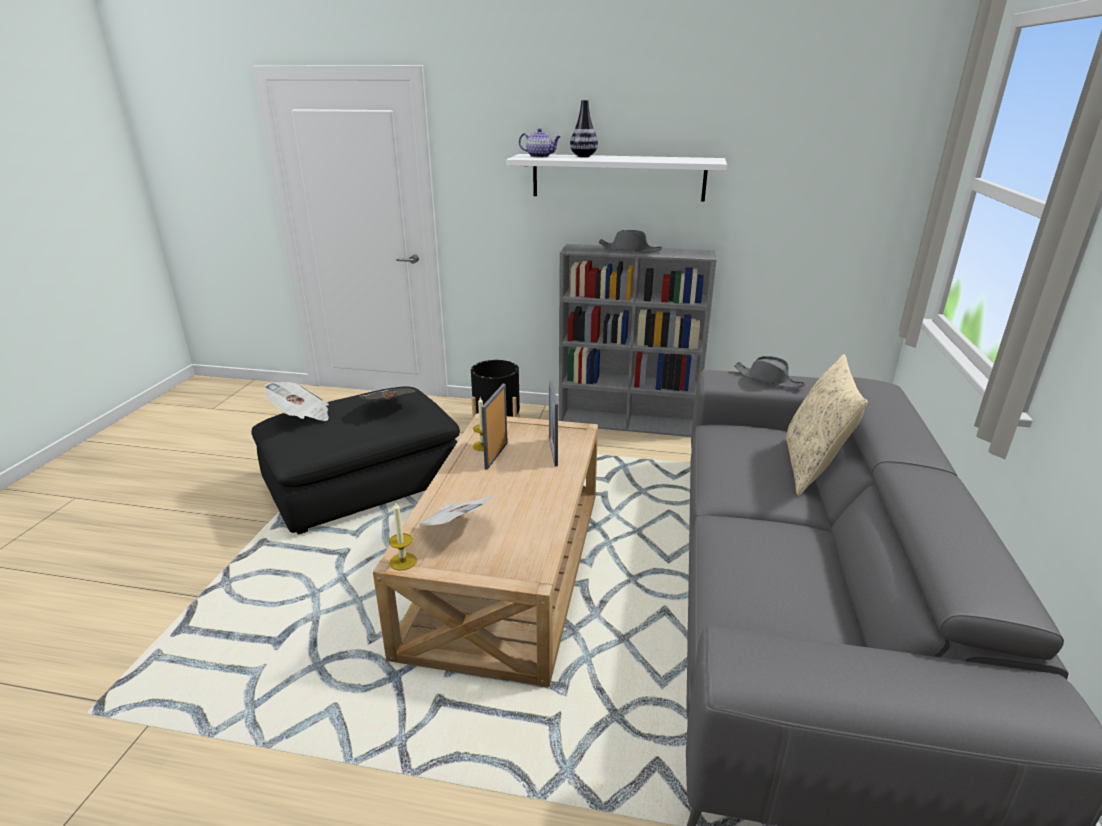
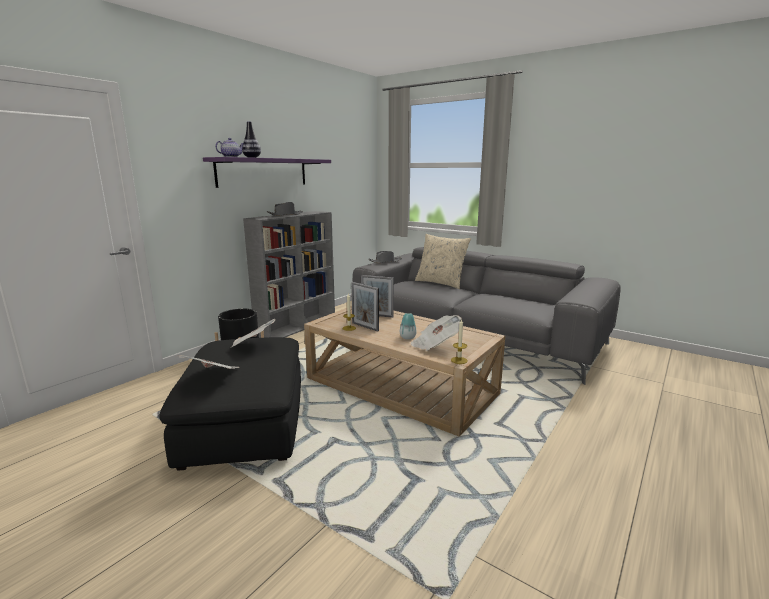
camera: 65 degrees left, 10 degrees down
white shelf [506,154,727,202] -> purple shelf [203,157,331,188]
none -> vase [400,313,417,340]

